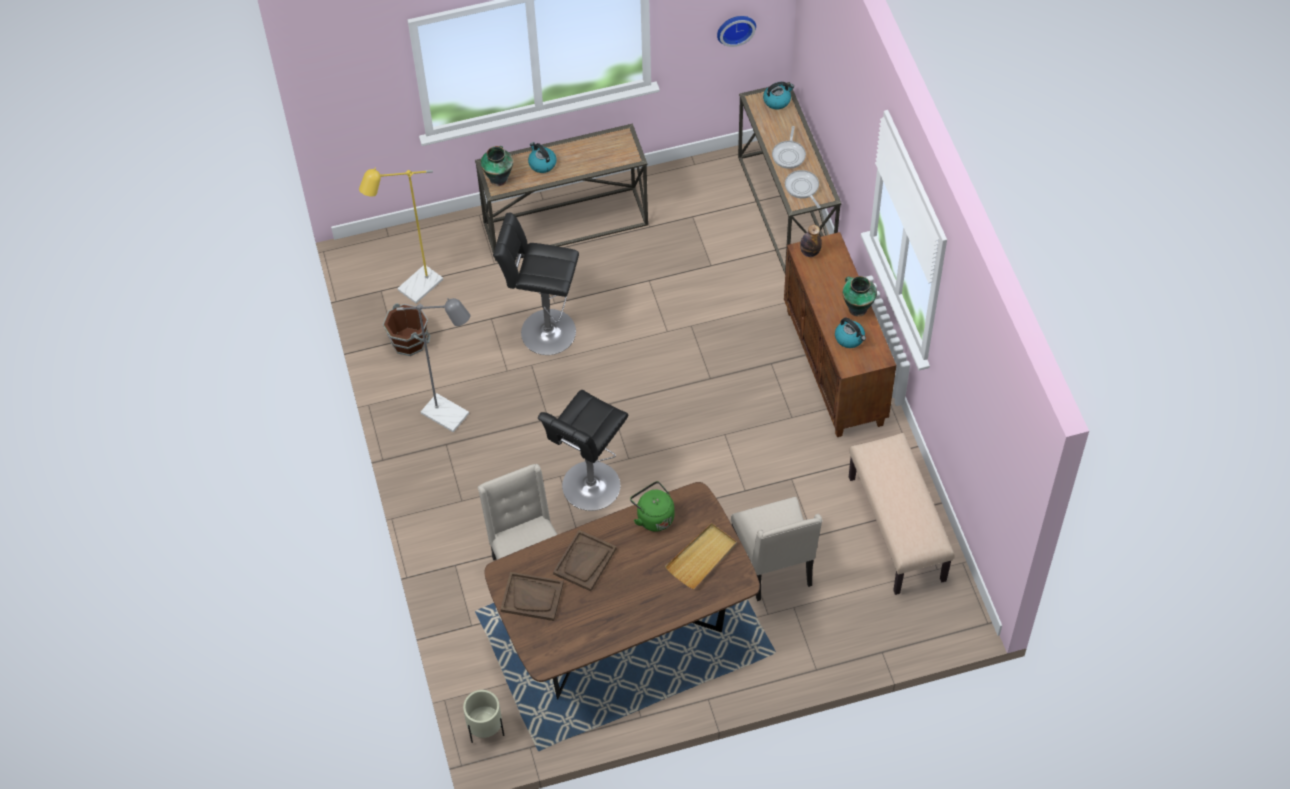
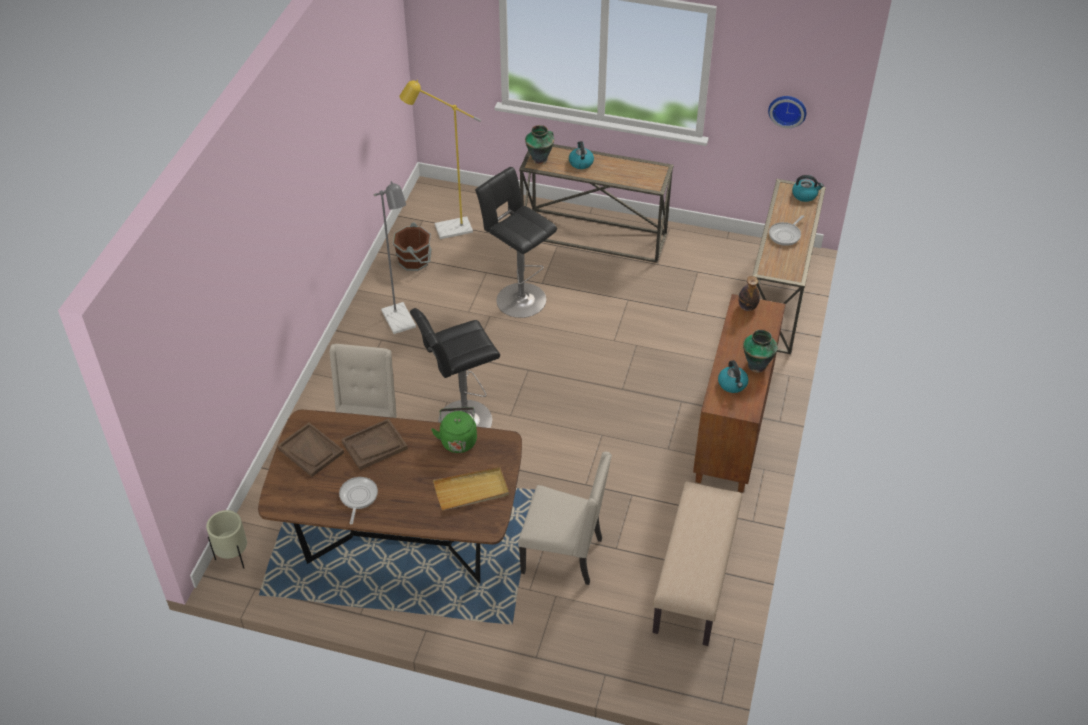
camera: 30 degrees right, 10 degrees down
beige chair [731,497,822,601] -> beige chair turned 90 degrees counterclockwise [518,452,612,585]
frying pan [785,170,821,208] -> frying pan moved to [339,477,378,524]

